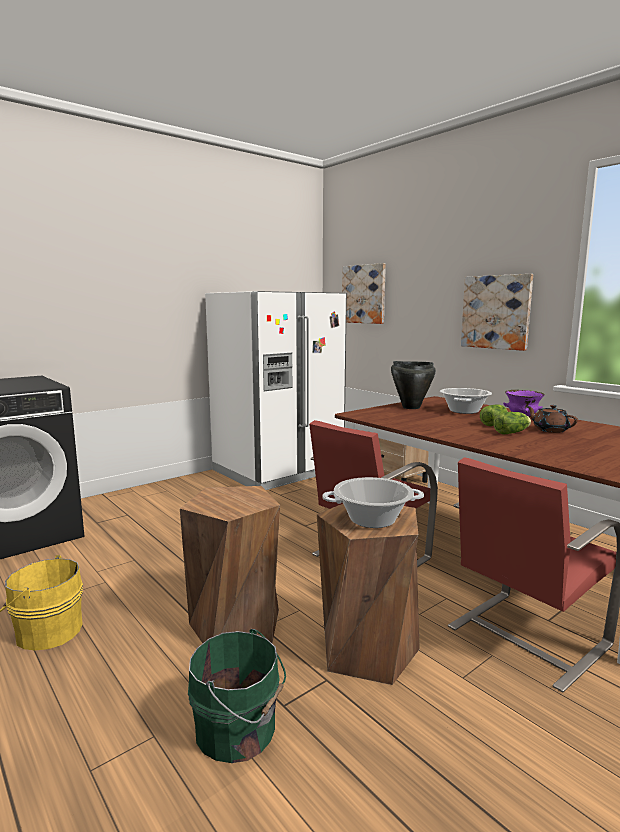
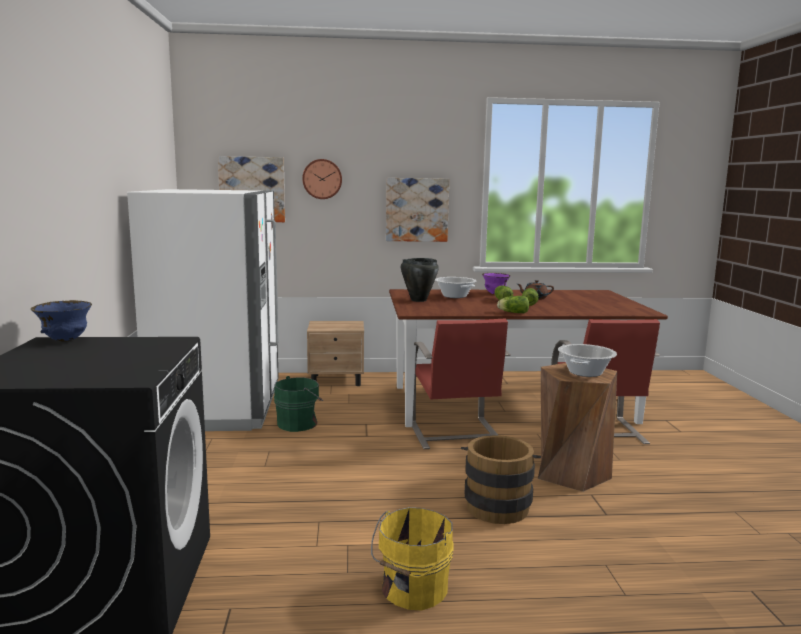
camera: 55 degrees left, 0 degrees up
brown stool [180,486,280,643] -> brown bucket [461,435,541,524]
green bucket [188,629,286,763] -> green bucket moved to [274,376,323,432]
none -> blue bowl [31,300,92,342]
none -> wall clock [302,159,342,199]
none -> lettuce [497,296,529,313]

